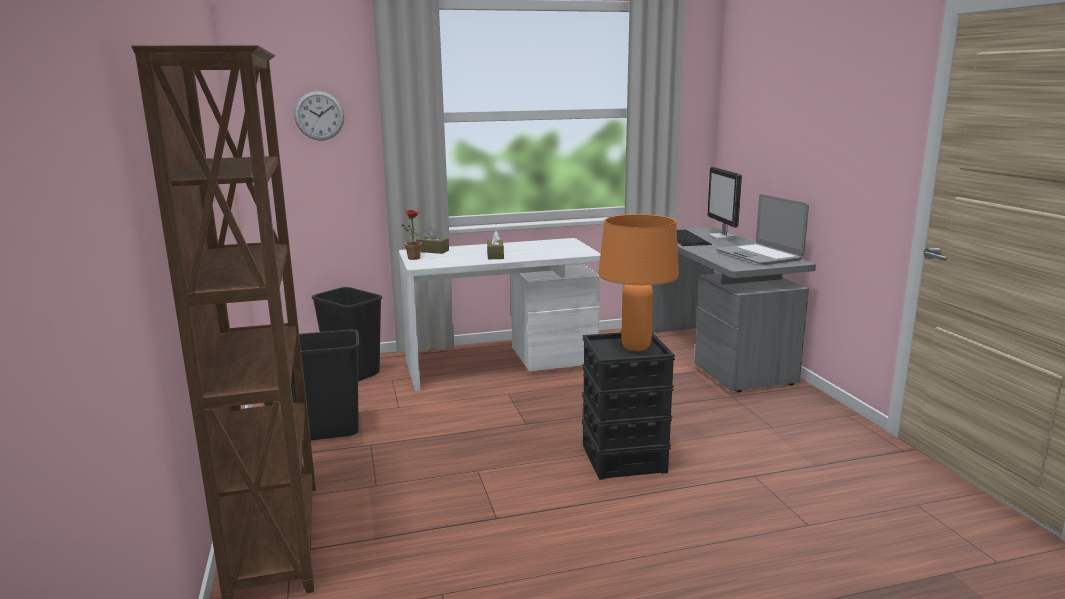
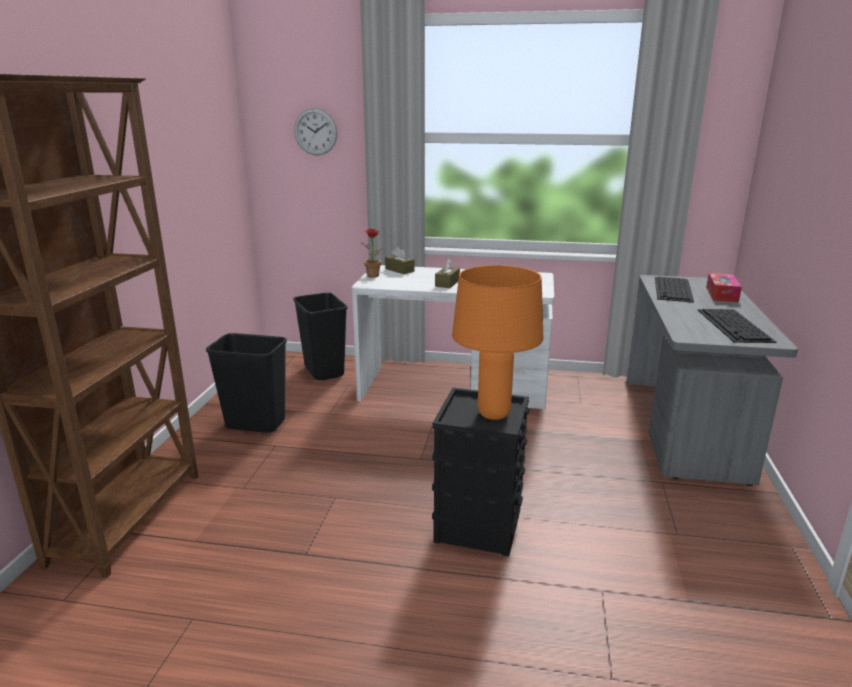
camera: 25 degrees right, 5 degrees up
monitor [707,167,742,240] -> tissue box [706,273,742,302]
laptop [716,194,809,265] -> keyboard [698,309,777,343]

